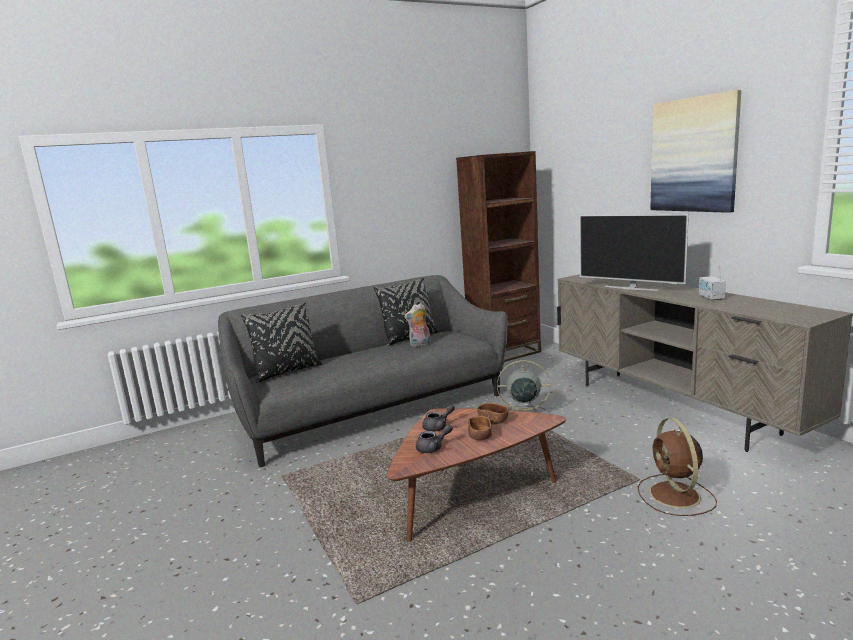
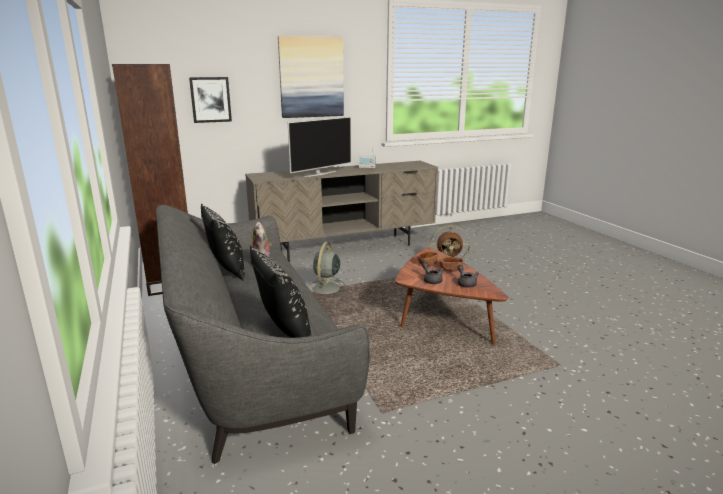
camera: 85 degrees left, 5 degrees up
none -> picture [189,77,232,123]

